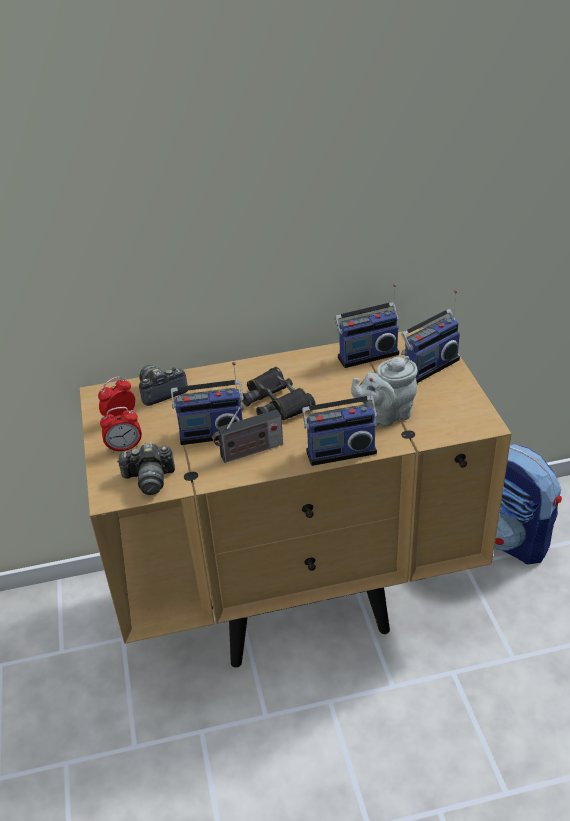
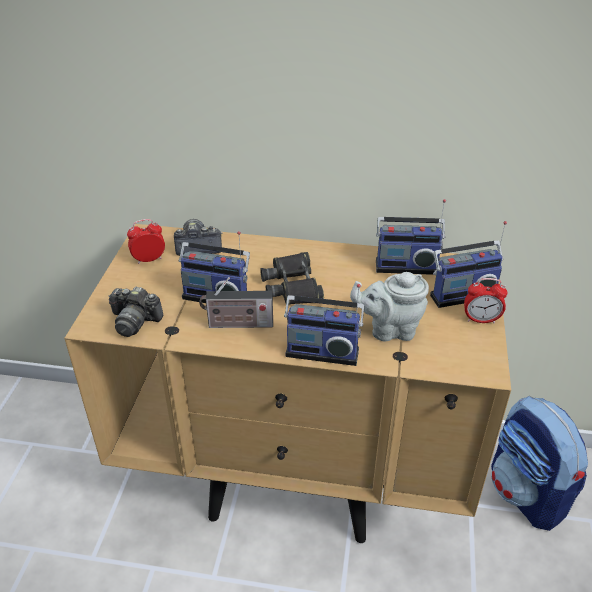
camera: 20 degrees right, 0 degrees up
alarm clock [100,407,142,453] -> alarm clock moved to [464,278,508,324]

